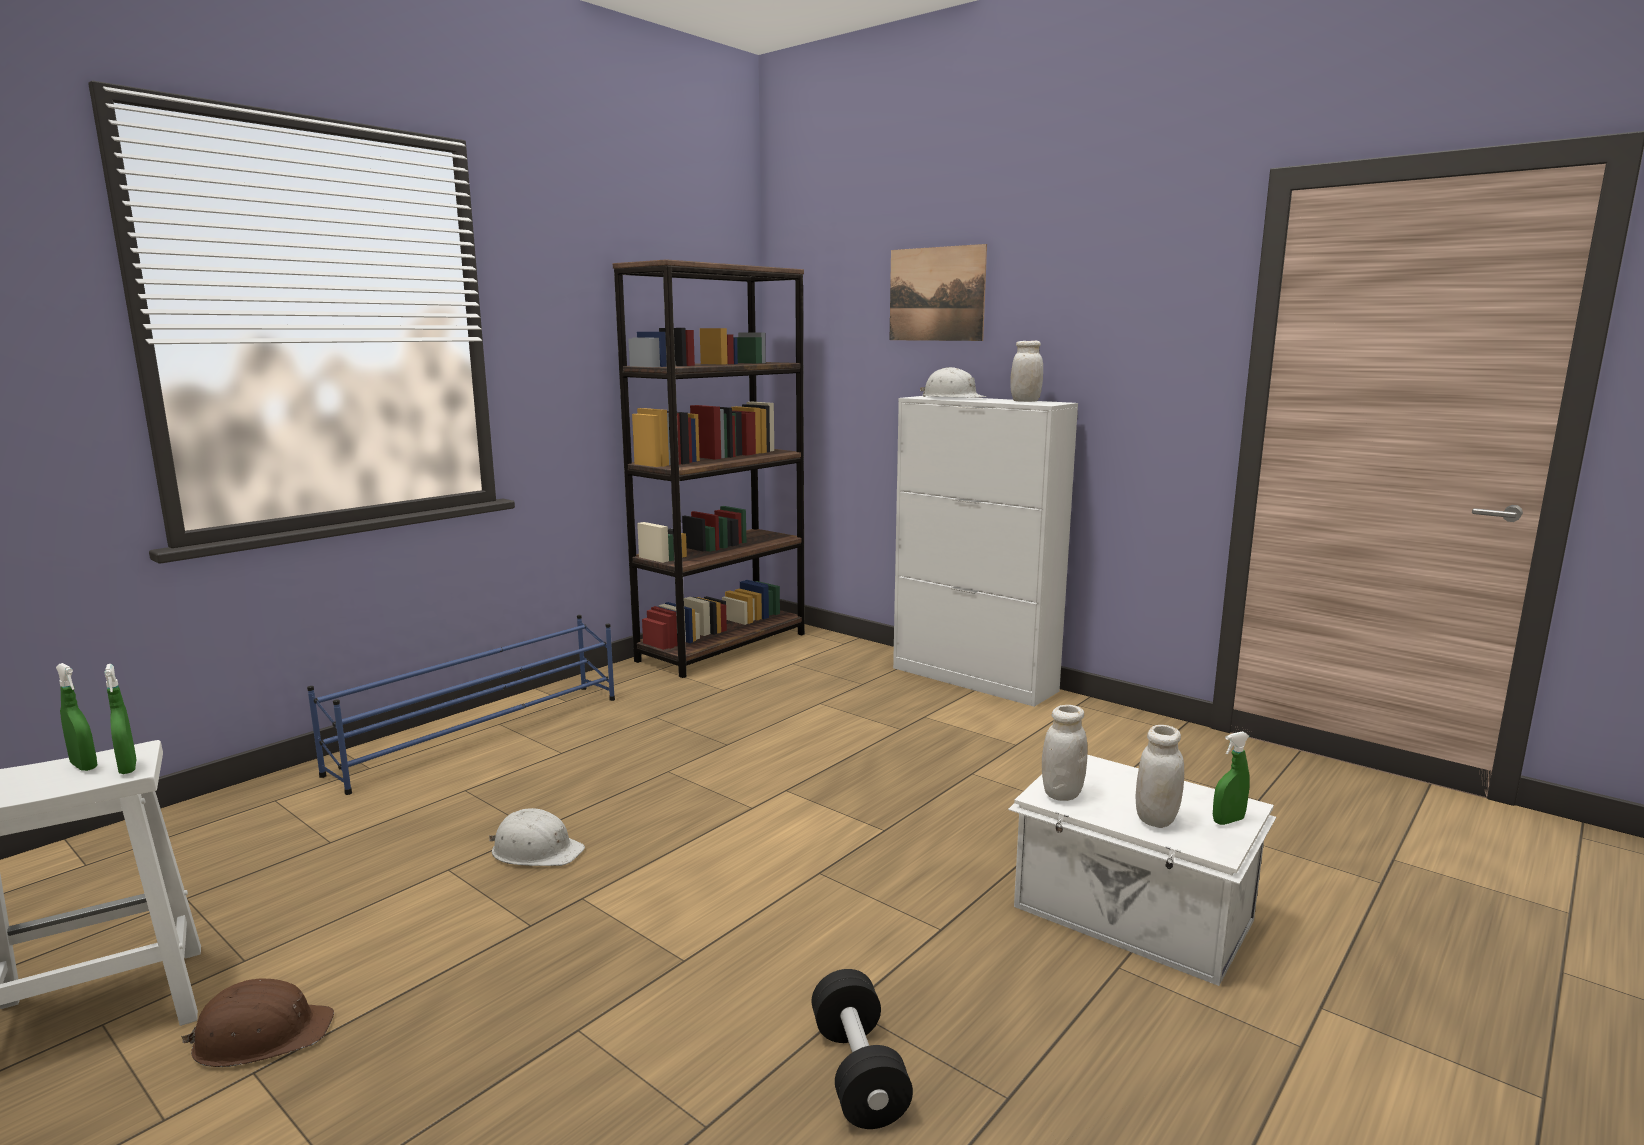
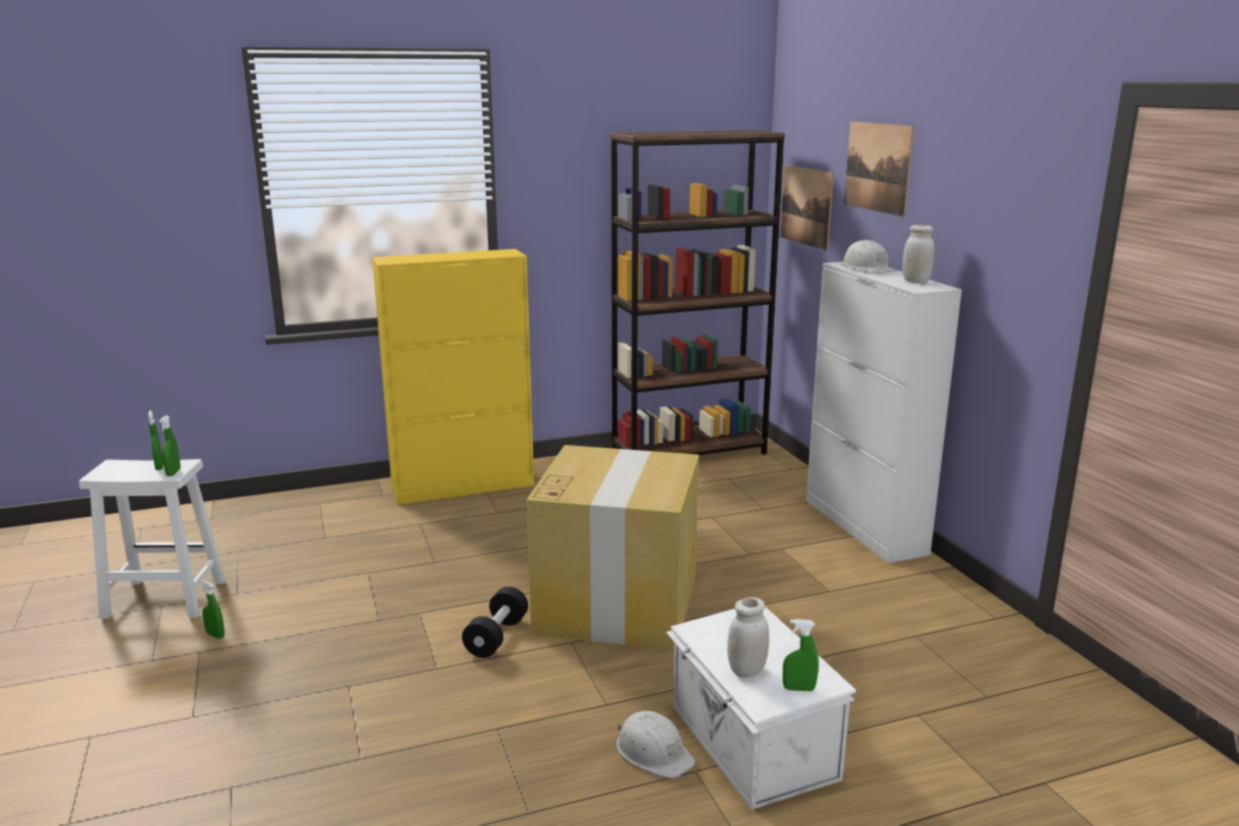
camera: 30 degrees right, 5 degrees up
brown hard hat [181,978,334,1067] -> green spray bottle [200,580,225,639]
blue shoe rack [307,615,615,795] -> yellow cabinet [372,249,534,505]
white hard hat [489,808,585,866] -> white hard hat moved to [616,711,695,779]
black dumbbell [812,969,913,1129] -> black dumbbell moved to [462,586,528,658]
white jar [1042,705,1087,801] -> none
none -> cardboard box [526,445,699,650]
none -> picture [780,165,834,251]

